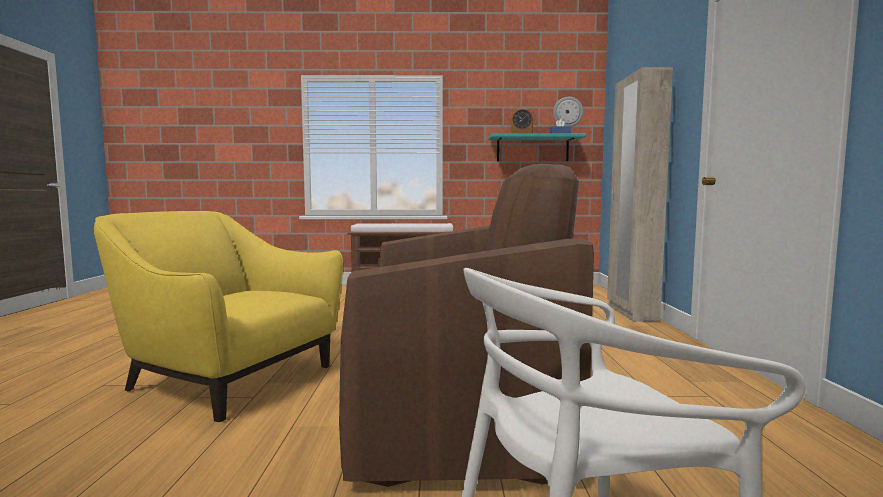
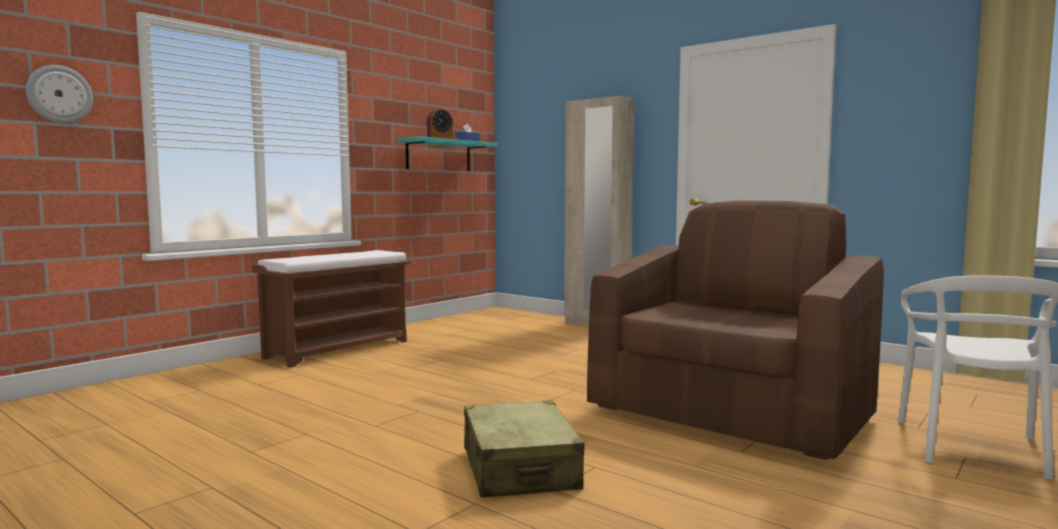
camera: 50 degrees left, 0 degrees up
yellow armchair [94,211,343,422] -> beige suitcase [464,400,584,498]
wall clock [553,97,583,127] -> wall clock moved to [26,65,93,124]

